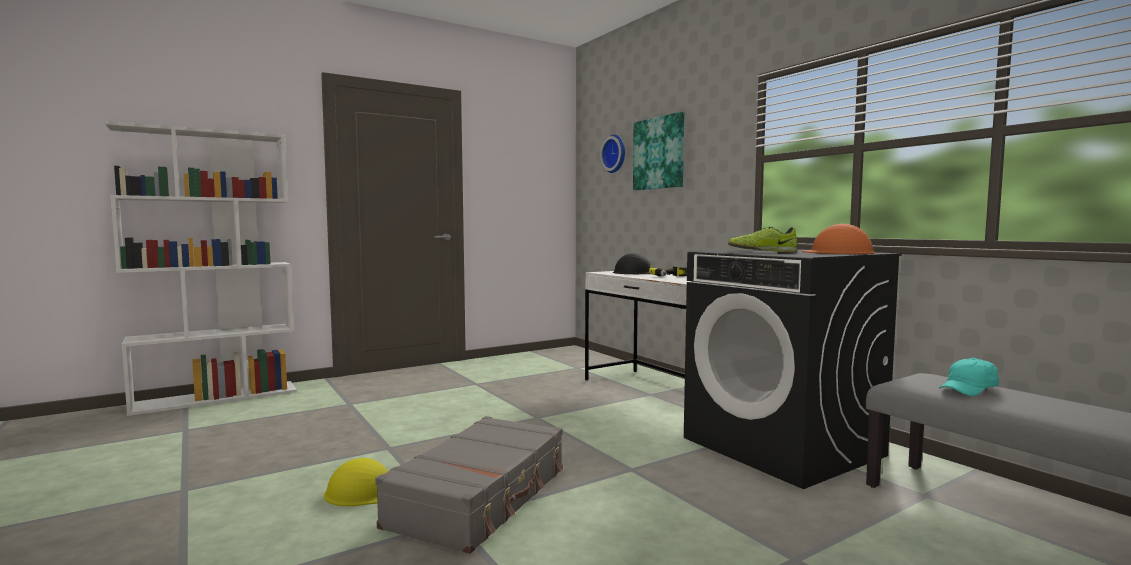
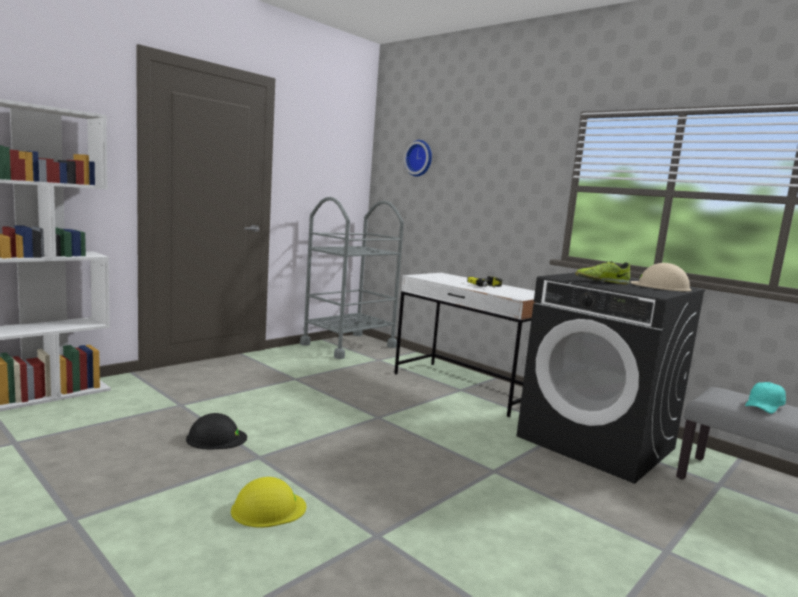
camera: 15 degrees left, 5 degrees up
grey suitcase [375,416,563,554] -> none
black hard hat [613,253,652,274] -> black hard hat moved to [186,413,247,450]
picture [633,112,684,190] -> none
orange hard hat [802,224,876,254] -> beige hard hat [630,263,691,291]
none -> grey cart [300,197,404,359]

